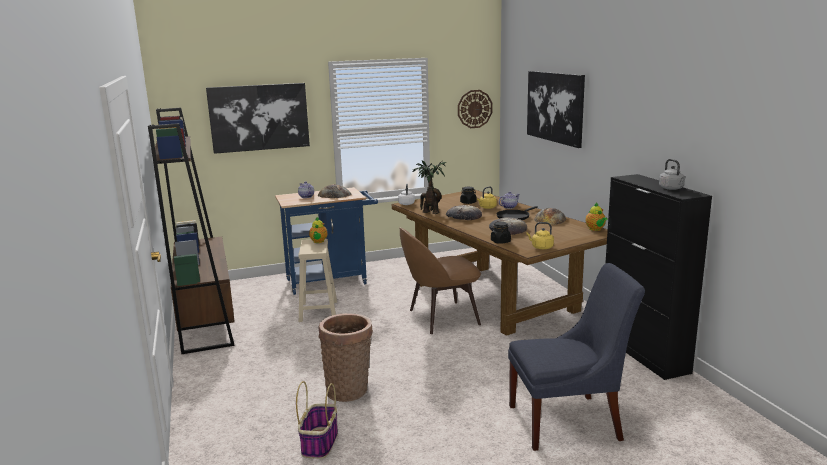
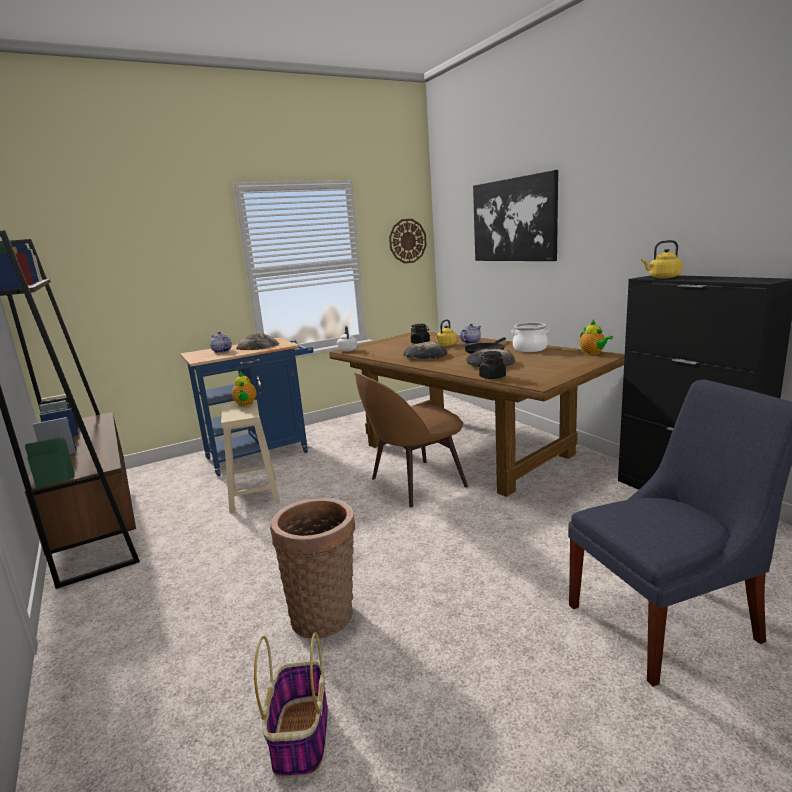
camera: 10 degrees left, 0 degrees up
picture [206,83,310,154] -> none
potted plant [413,160,446,214] -> none
yellow kettle [526,222,554,249] -> yellow kettle moved to [641,240,682,279]
bread [534,208,567,225] -> cooking pot [511,323,549,352]
grey kettle [659,159,686,190] -> none

